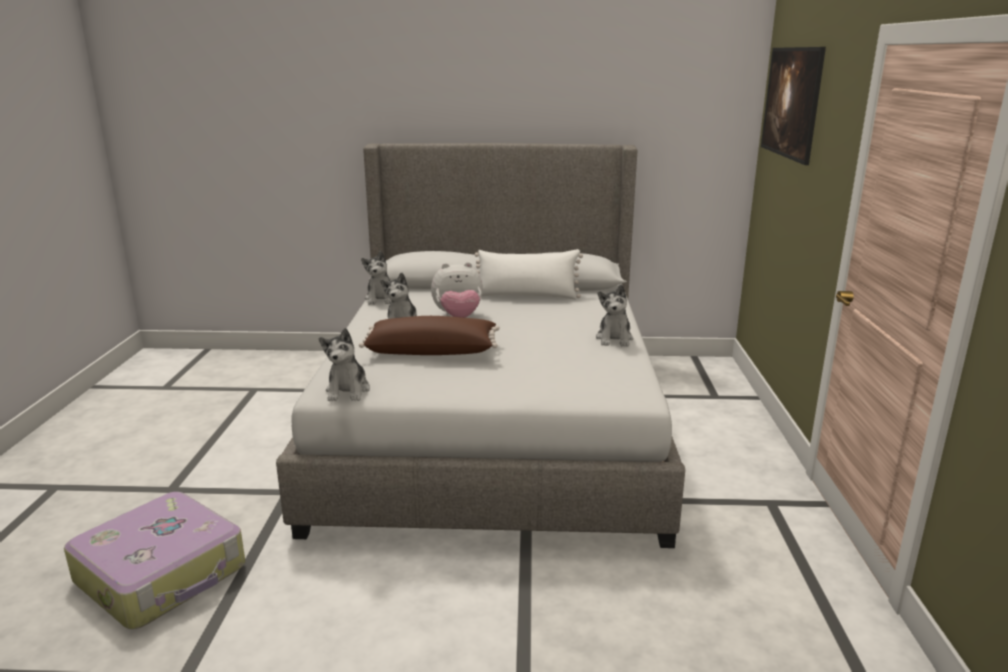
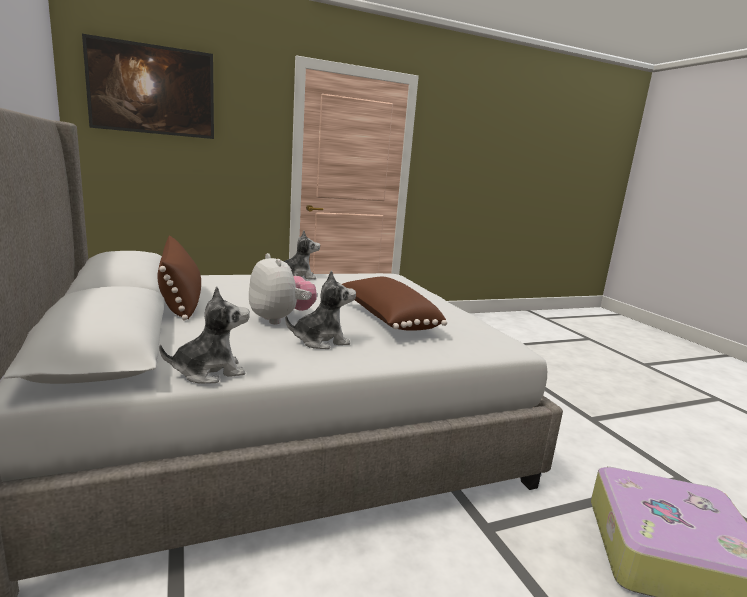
camera: 115 degrees left, 5 degrees down
plush toy [319,328,370,401] -> none
white pillow [475,249,583,299] -> brown pillow [157,235,201,321]

